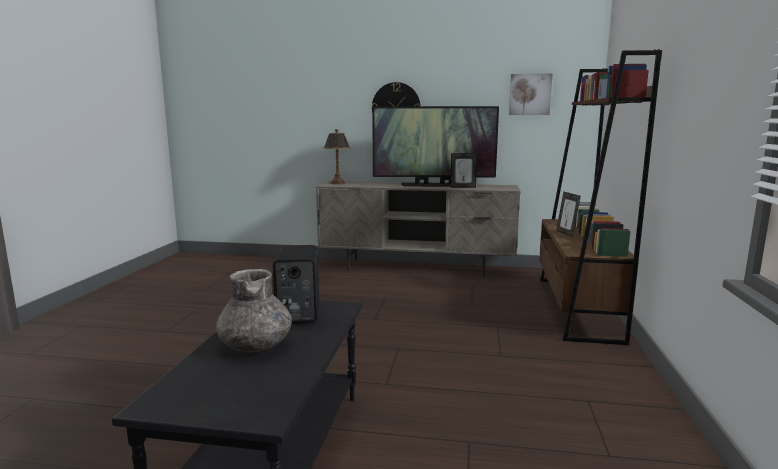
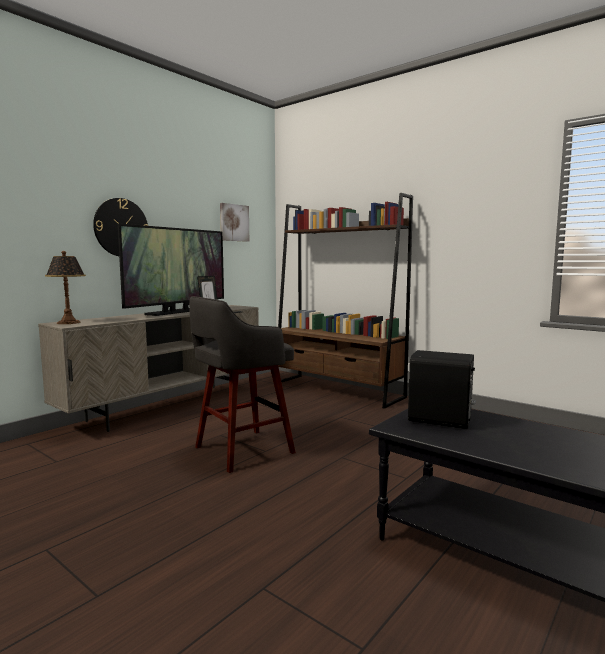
camera: 60 degrees left, 5 degrees down
grey vase [216,269,292,352] -> none
picture frame [556,192,581,237] -> none
none -> grey stool [189,296,296,473]

